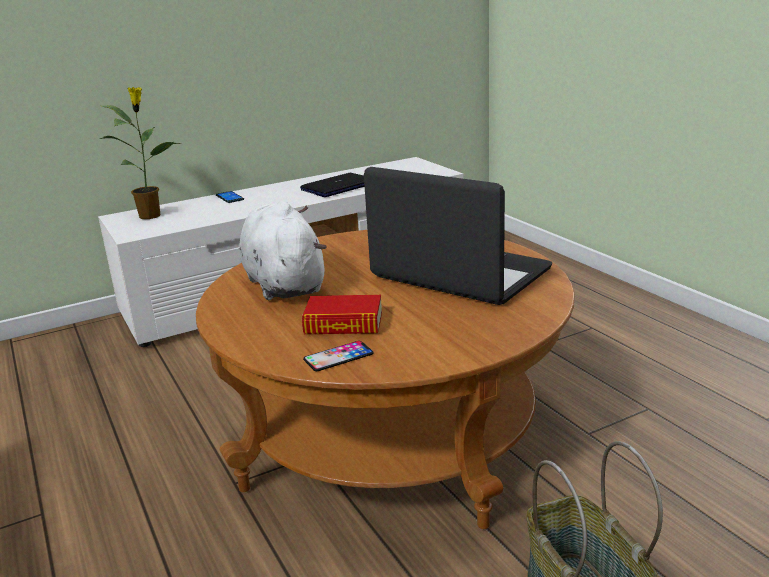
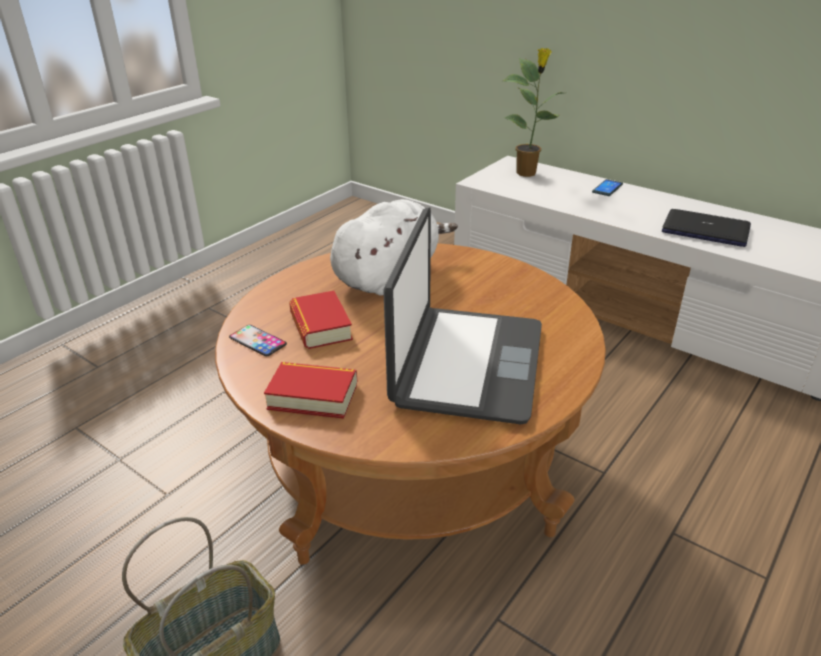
camera: 65 degrees right, 10 degrees up
none -> book [264,362,357,419]

